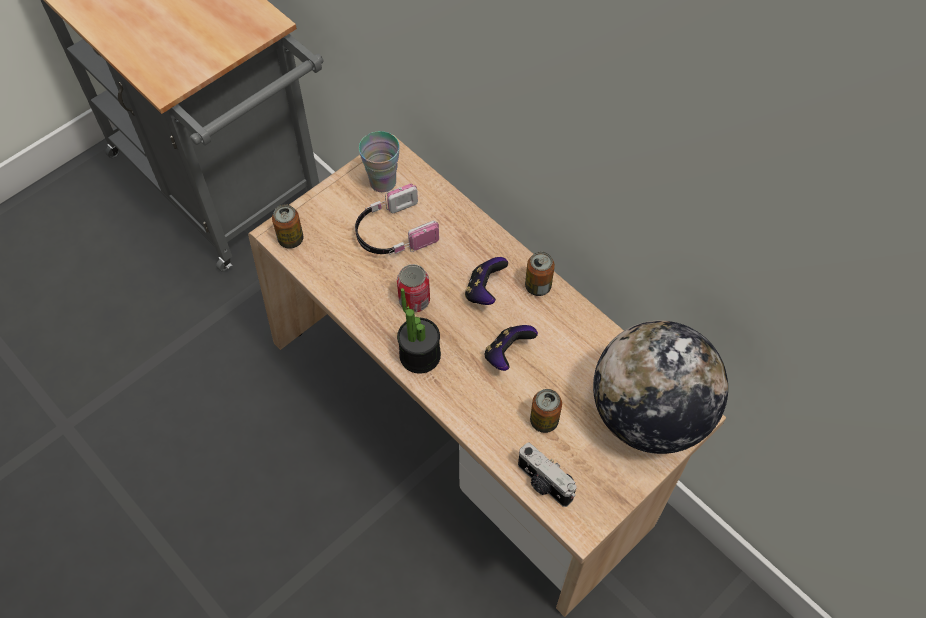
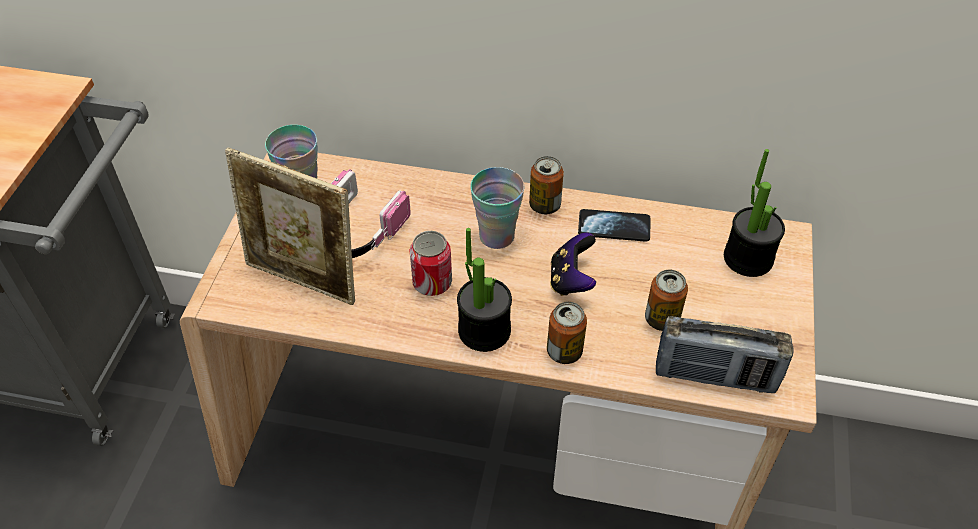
camera: 35 degrees left, 10 degrees down
can [272,204,304,249] -> can moved to [547,302,587,364]
game controller [465,257,508,305] -> cup [470,167,524,249]
camera [518,443,577,507] -> radio [656,316,794,393]
globe [593,321,728,454] -> potted plant [724,149,785,277]
none -> picture frame [225,147,355,305]
none -> phone [578,209,650,242]

